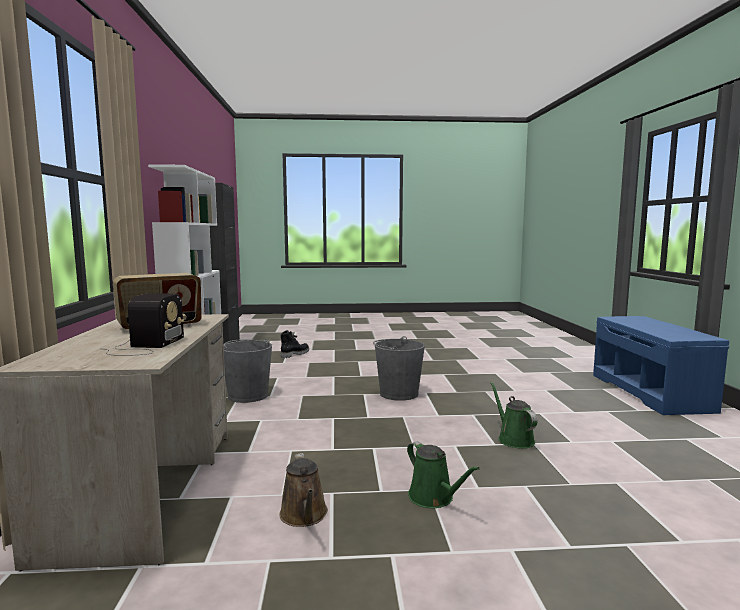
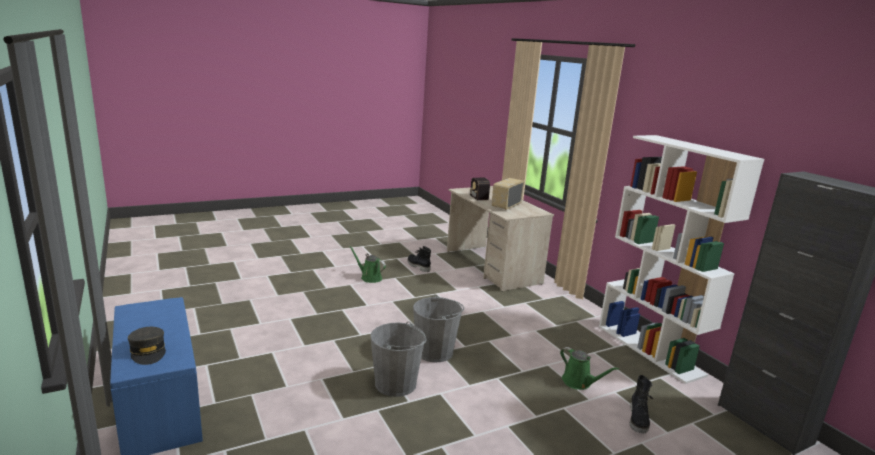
camera: 155 degrees right, 10 degrees up
grey bucket [223,339,272,403] -> grey bucket moved to [370,322,426,397]
brown watering can [279,453,328,527] -> black boot [407,246,431,272]
green watering can [490,382,537,449] -> green watering can moved to [560,347,619,390]
none -> grey cap [128,327,166,365]

